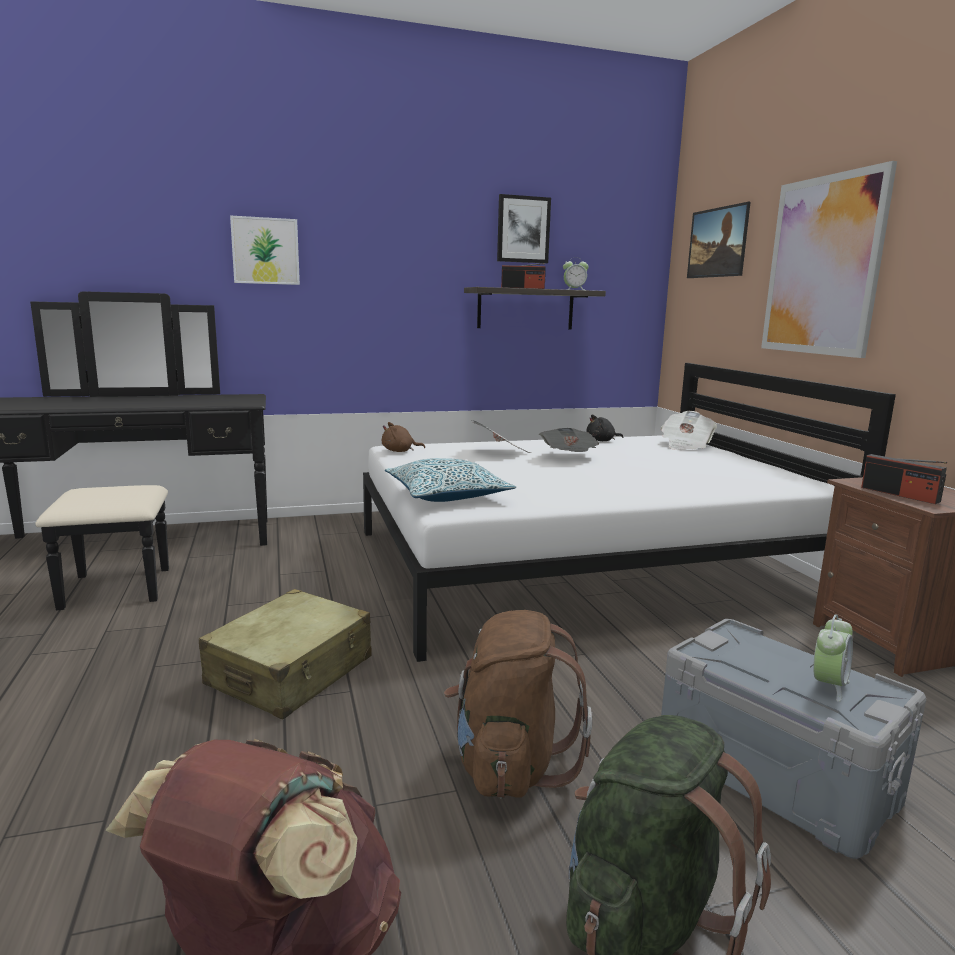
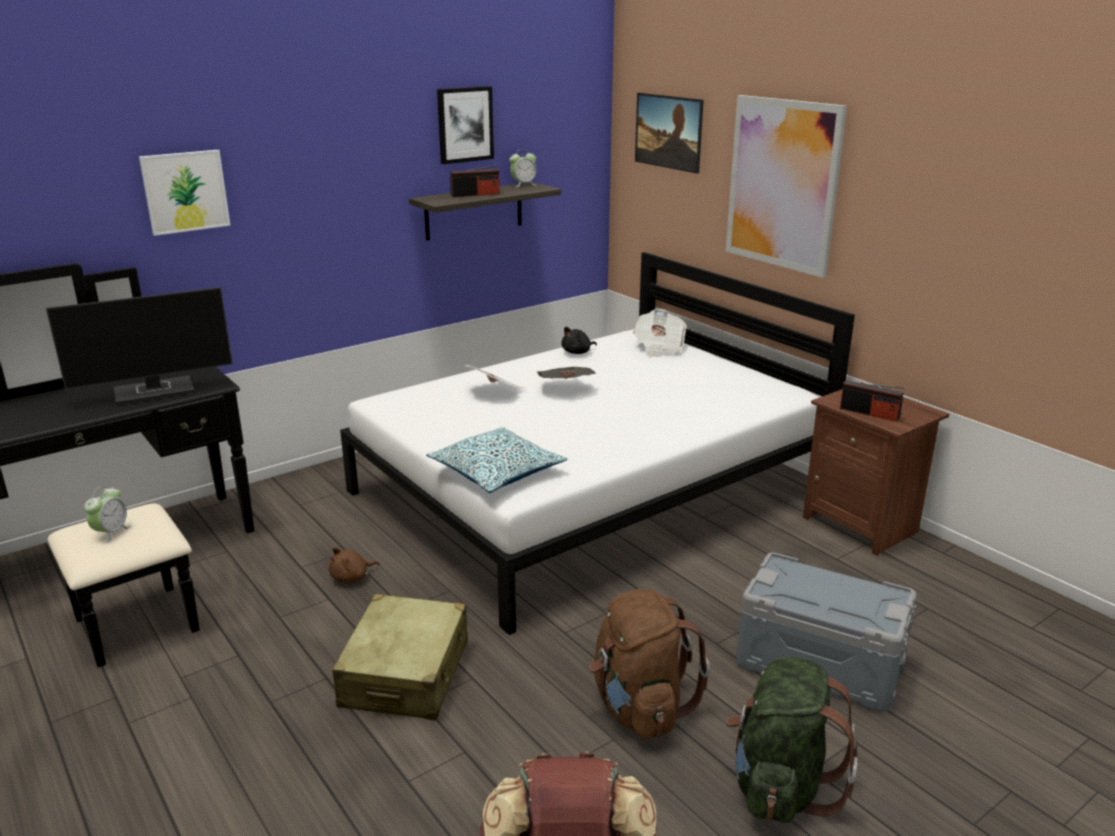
camera: 20 degrees left, 10 degrees up
brown plush toy [382,422,425,452] -> brown plush toy moved to [329,547,379,583]
alarm clock [813,614,853,702] -> alarm clock moved to [84,486,131,543]
none -> monitor [46,287,233,405]

